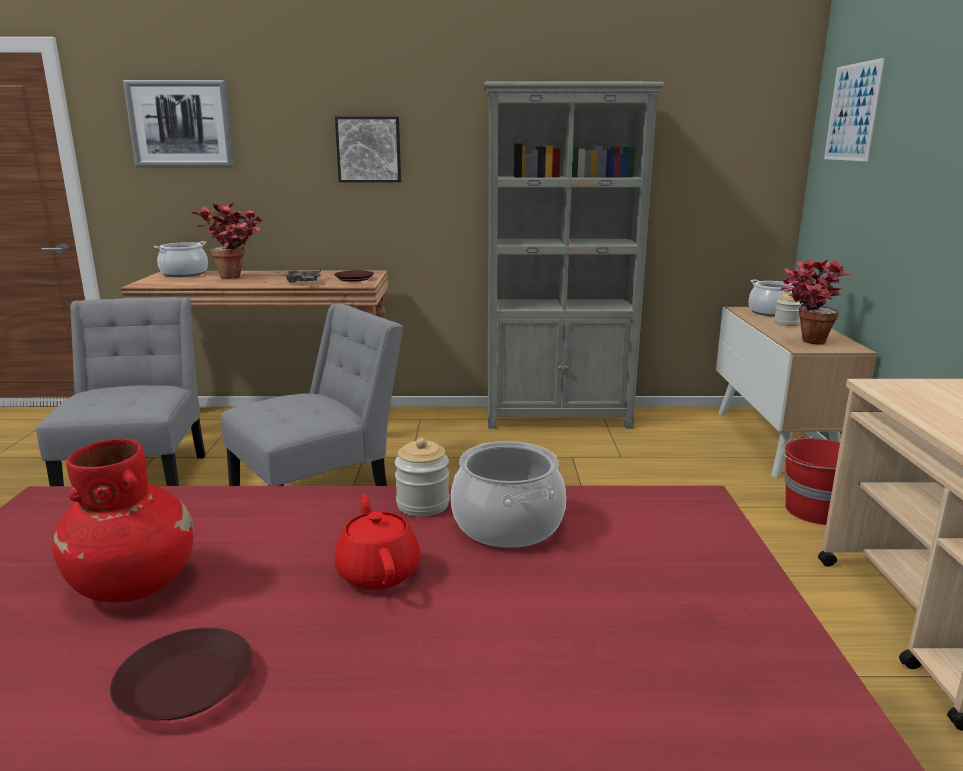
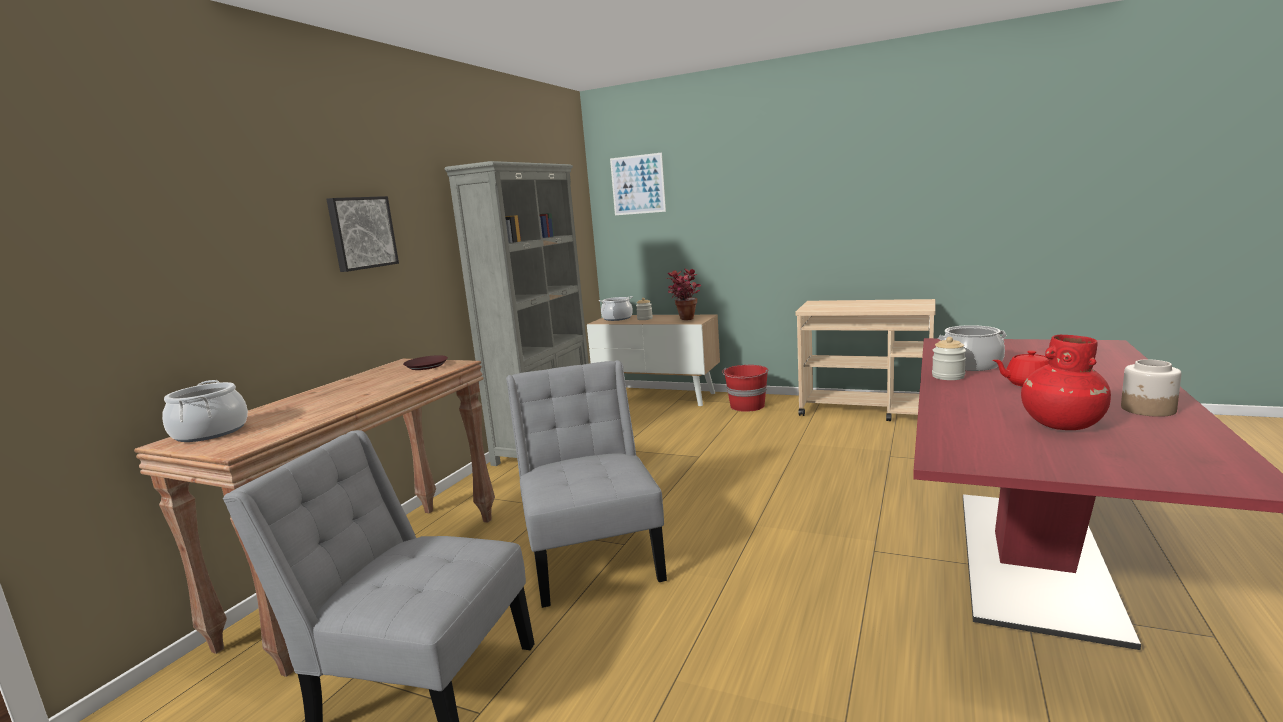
camera: 65 degrees left, 5 degrees down
brown plate [110,628,253,720] -> jar [1121,359,1181,417]
picture [123,80,235,167] -> none
potted plant [192,203,262,278] -> none
grey tray [283,268,321,283] -> none

